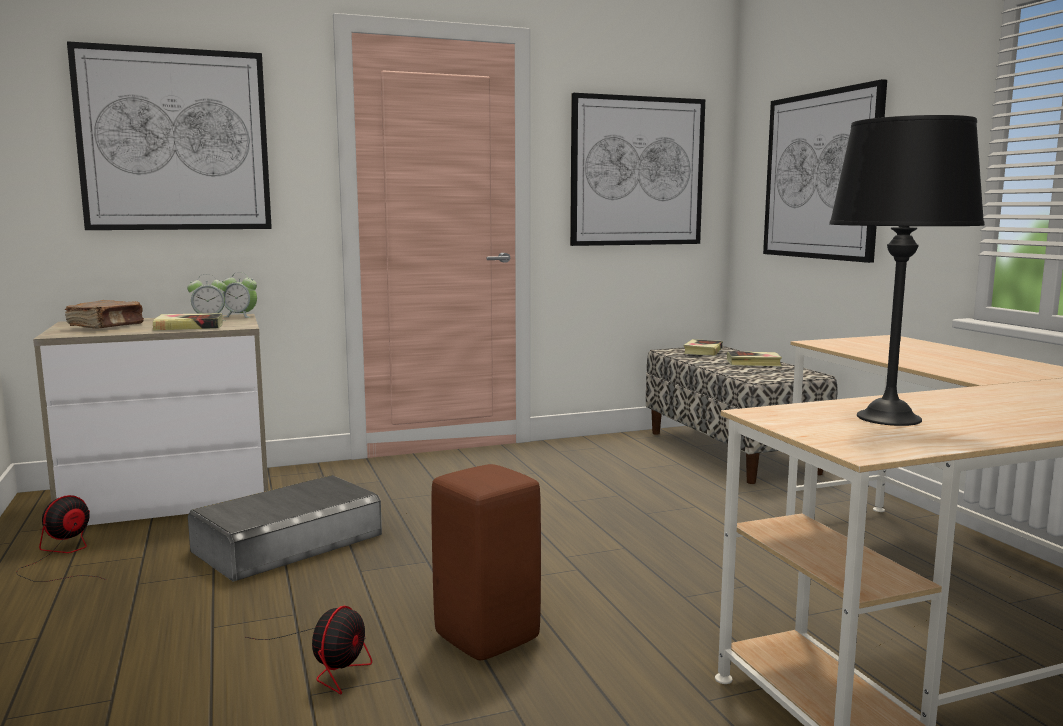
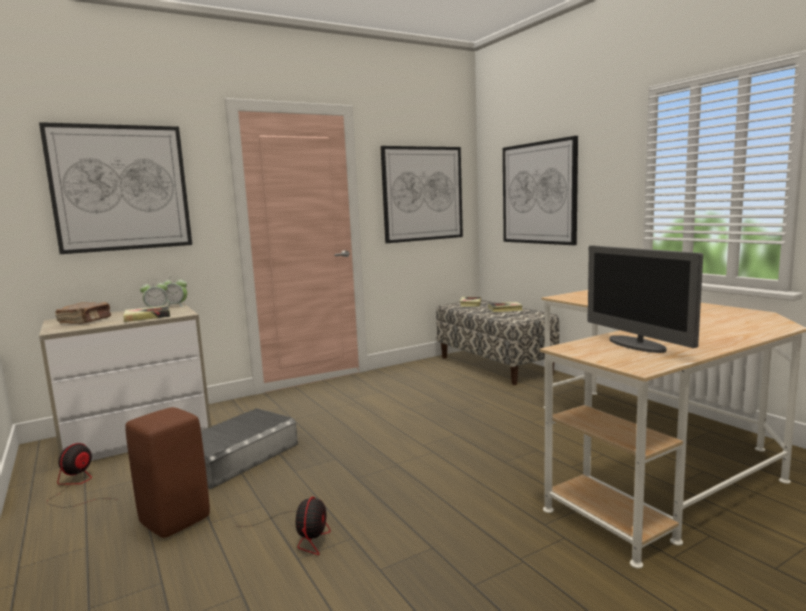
camera: 10 degrees left, 0 degrees up
brown stool [431,464,541,660] -> brown stool moved to [125,407,210,538]
black table lamp [829,115,985,426] -> monitor [587,246,703,353]

